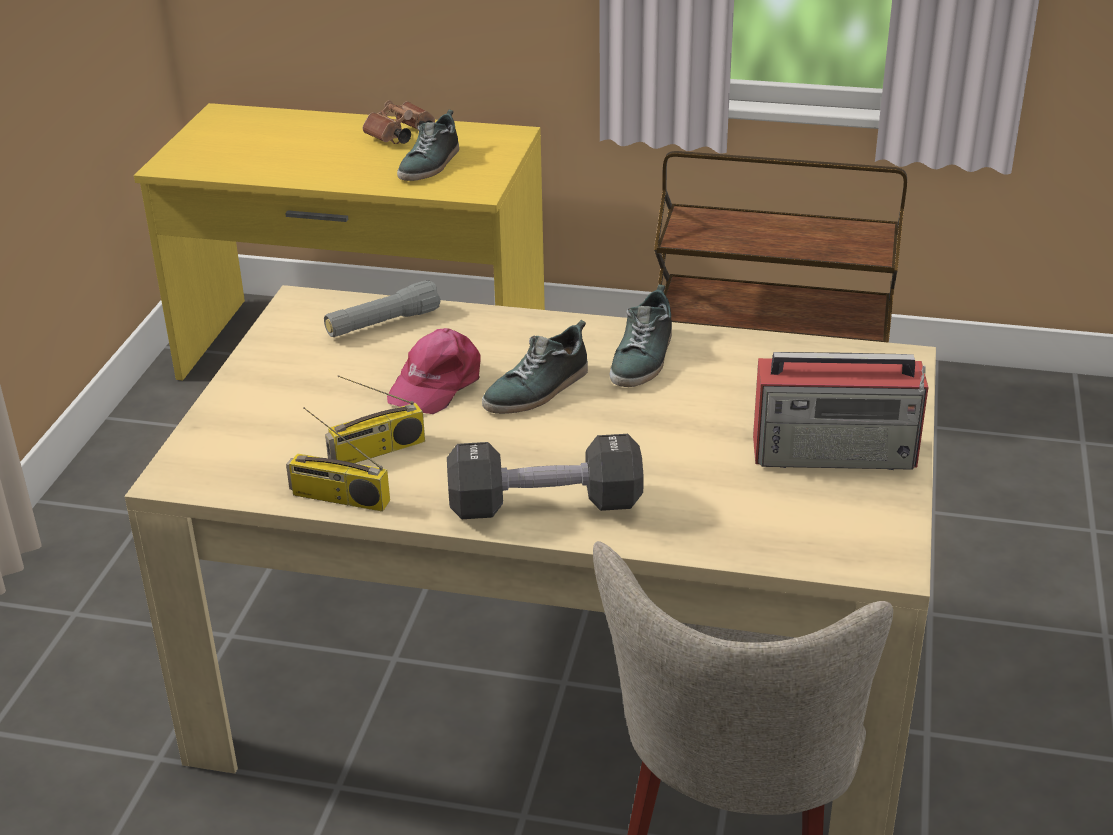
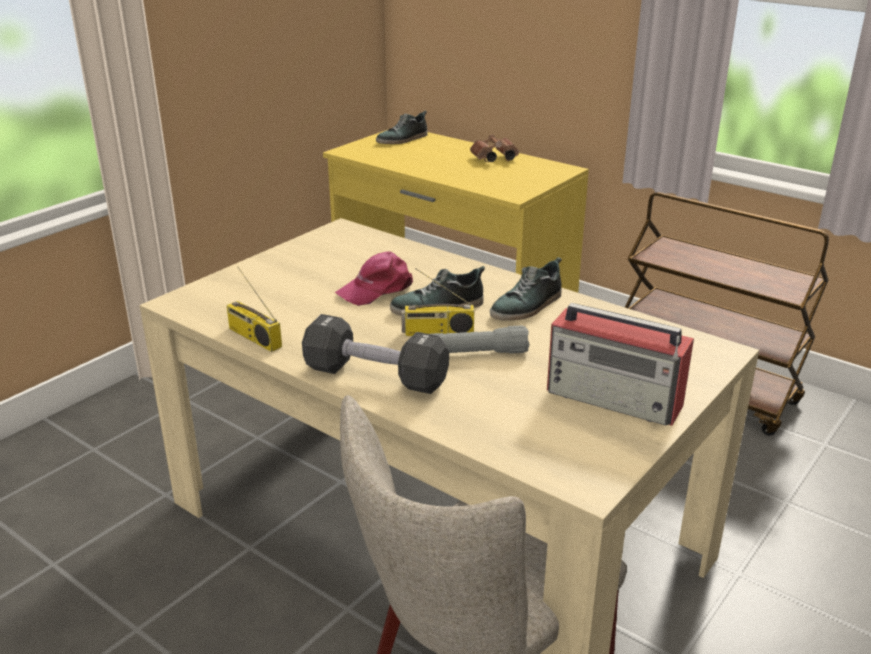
camera: 25 degrees right, 5 degrees down
grey flashlight [324,280,441,337] -> grey flashlight moved to [431,325,530,354]
radio [325,375,425,463] -> radio moved to [401,268,474,336]
shoe [397,110,459,181] -> shoe moved to [376,111,427,144]

